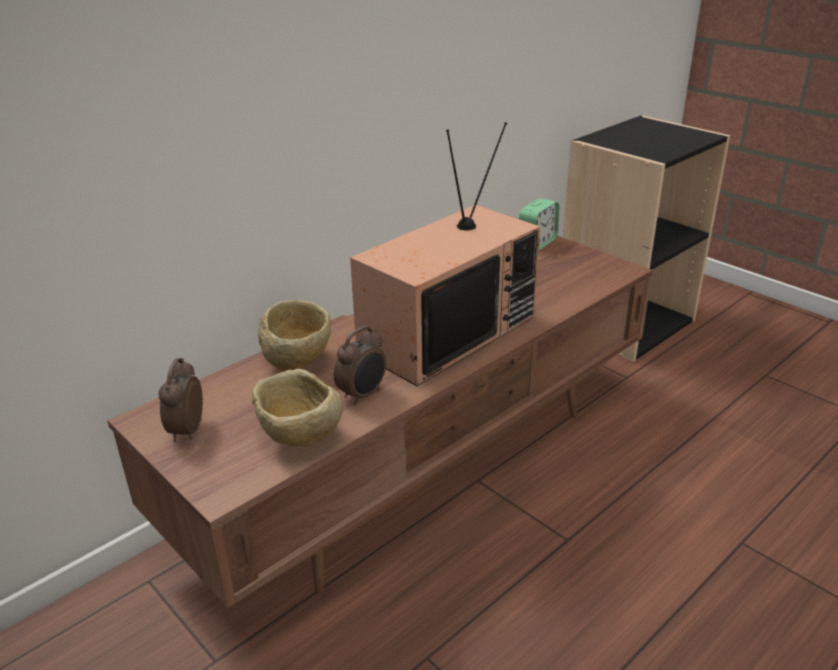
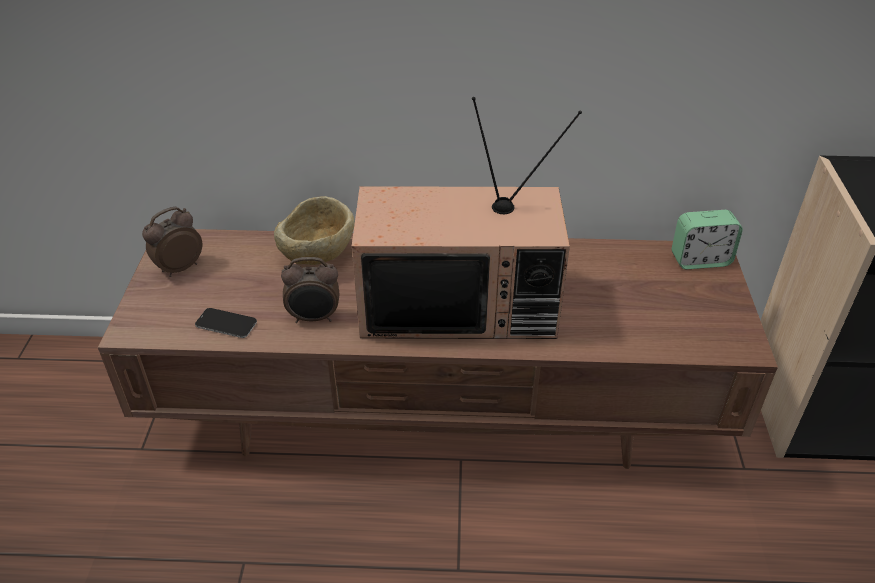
camera: 45 degrees right, 10 degrees up
beige bowl [252,369,343,447] -> phone [195,308,257,338]

